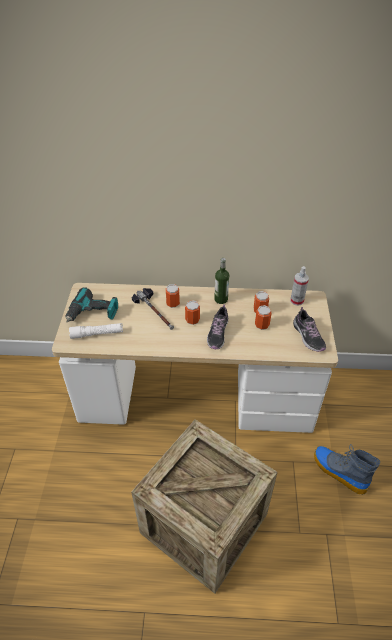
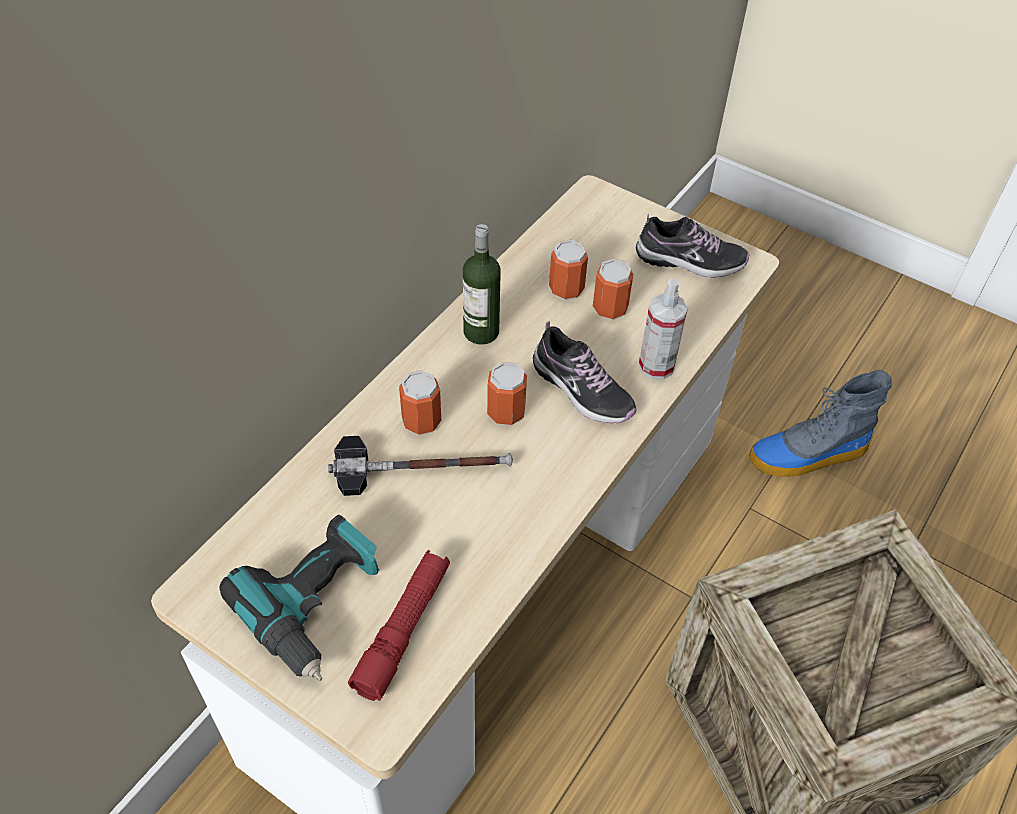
camera: 60 degrees left, 5 degrees up
white flashlight [69,323,123,339] -> red flashlight [348,550,450,701]
spray bottle [290,266,309,306] -> spray bottle moved to [638,278,688,379]

